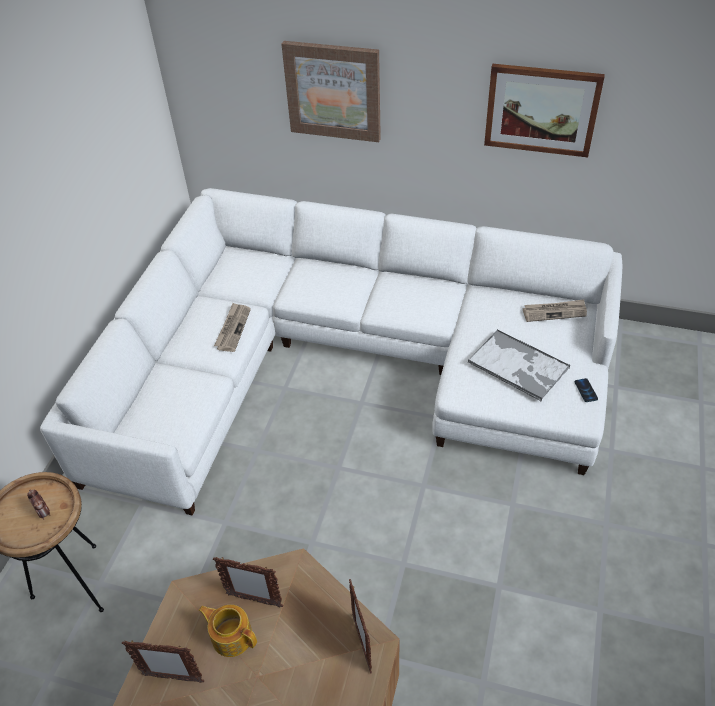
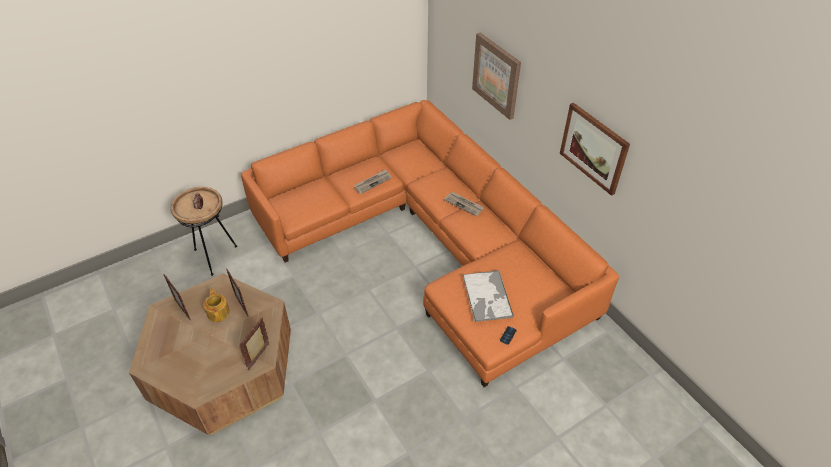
camera: 40 degrees right, 0 degrees up
white sofa [40,188,622,515] -> orange sofa [241,100,619,387]
newspaper [523,299,587,322] -> newspaper moved to [444,192,485,216]

